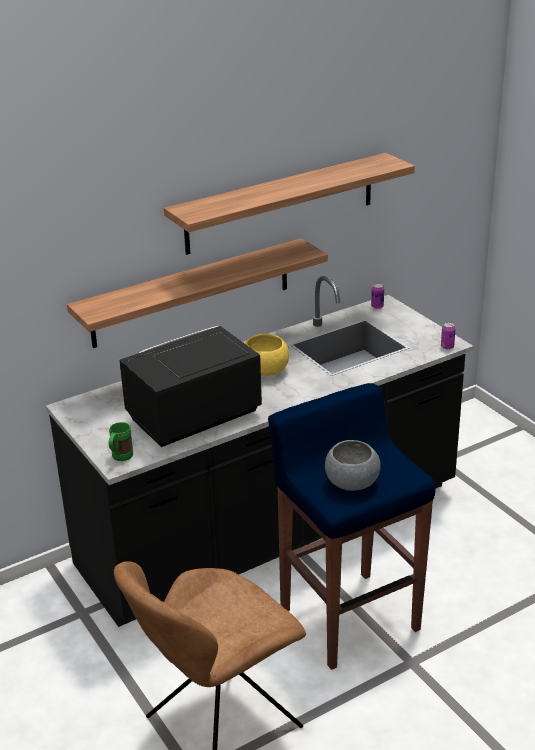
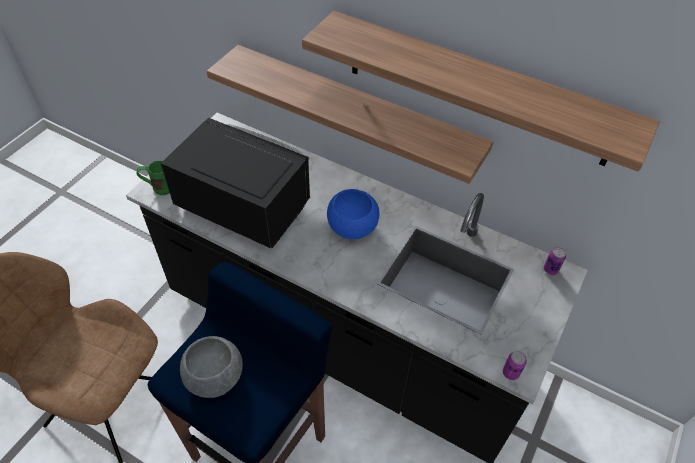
camera: 60 degrees right, 20 degrees up
yellow bowl [245,334,289,376] -> blue bowl [327,189,379,239]

